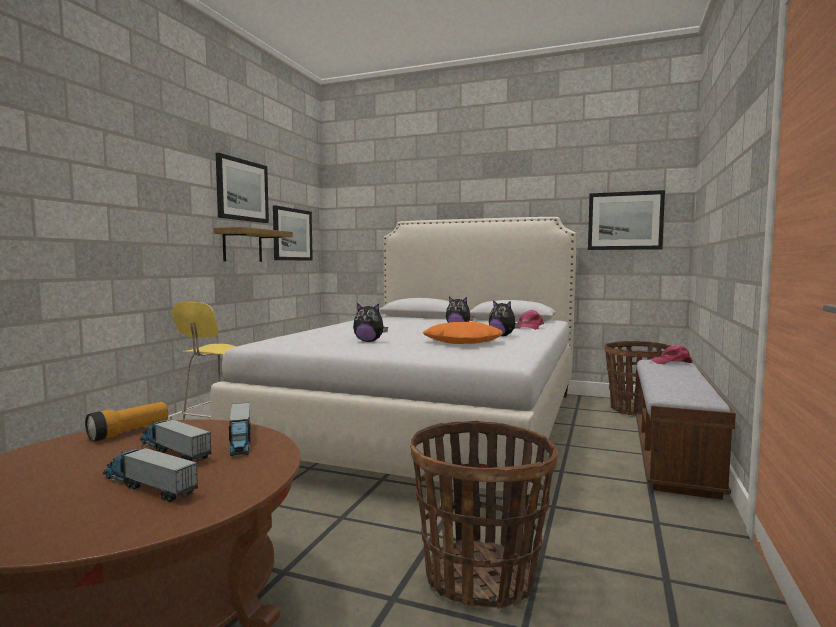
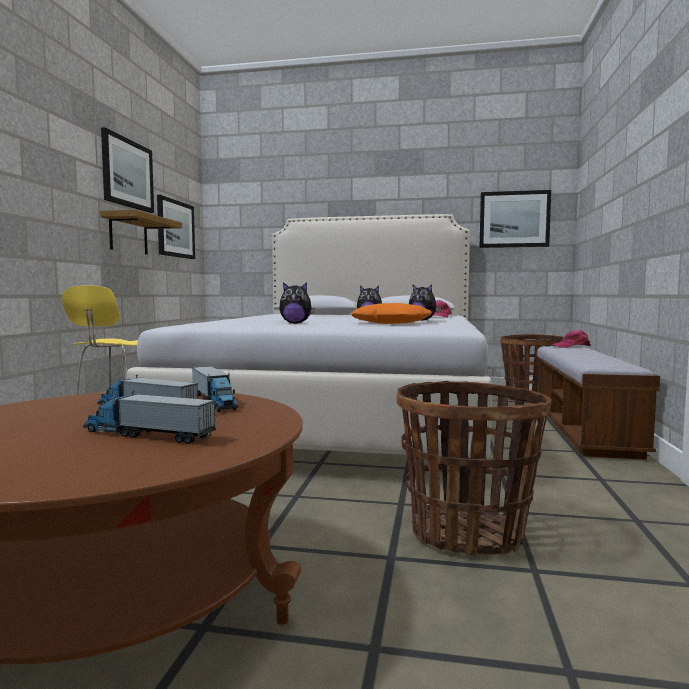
camera: 10 degrees left, 0 degrees up
flashlight [85,402,168,442] -> none

